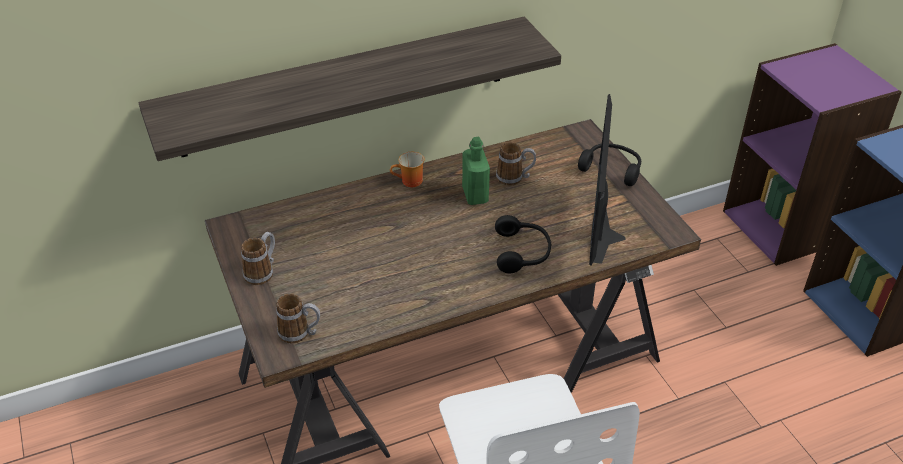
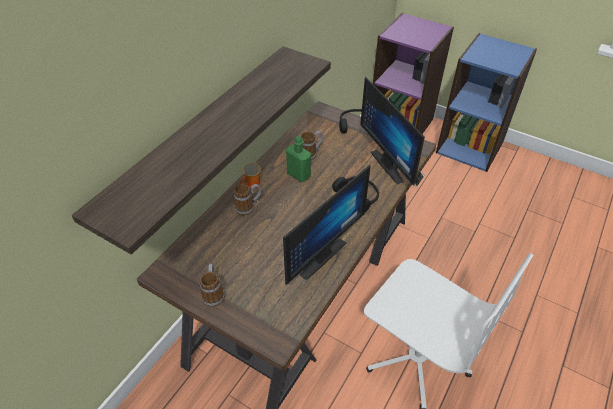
camera: 35 degrees left, 5 degrees up
mug [276,294,320,343] -> mug moved to [234,184,261,215]
none -> monitor [283,165,371,285]

